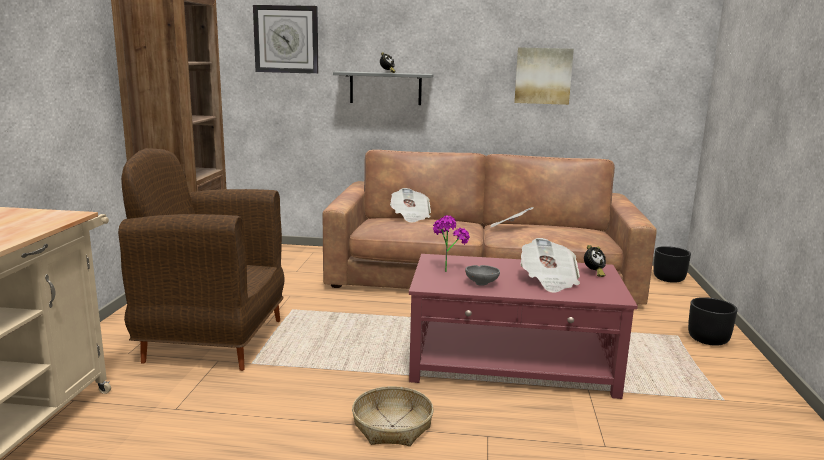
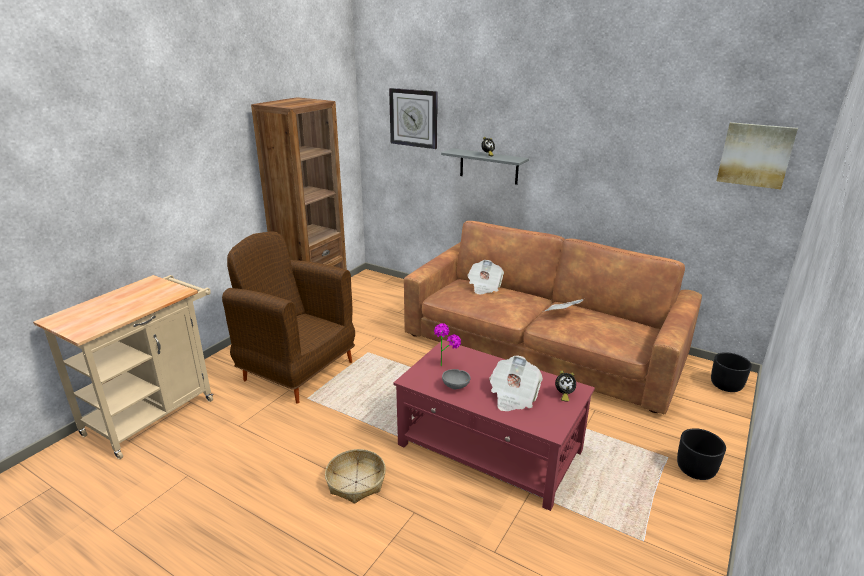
camera: 25 degrees right, 10 degrees up
picture [514,47,574,105] -> picture moved to [717,122,798,190]

